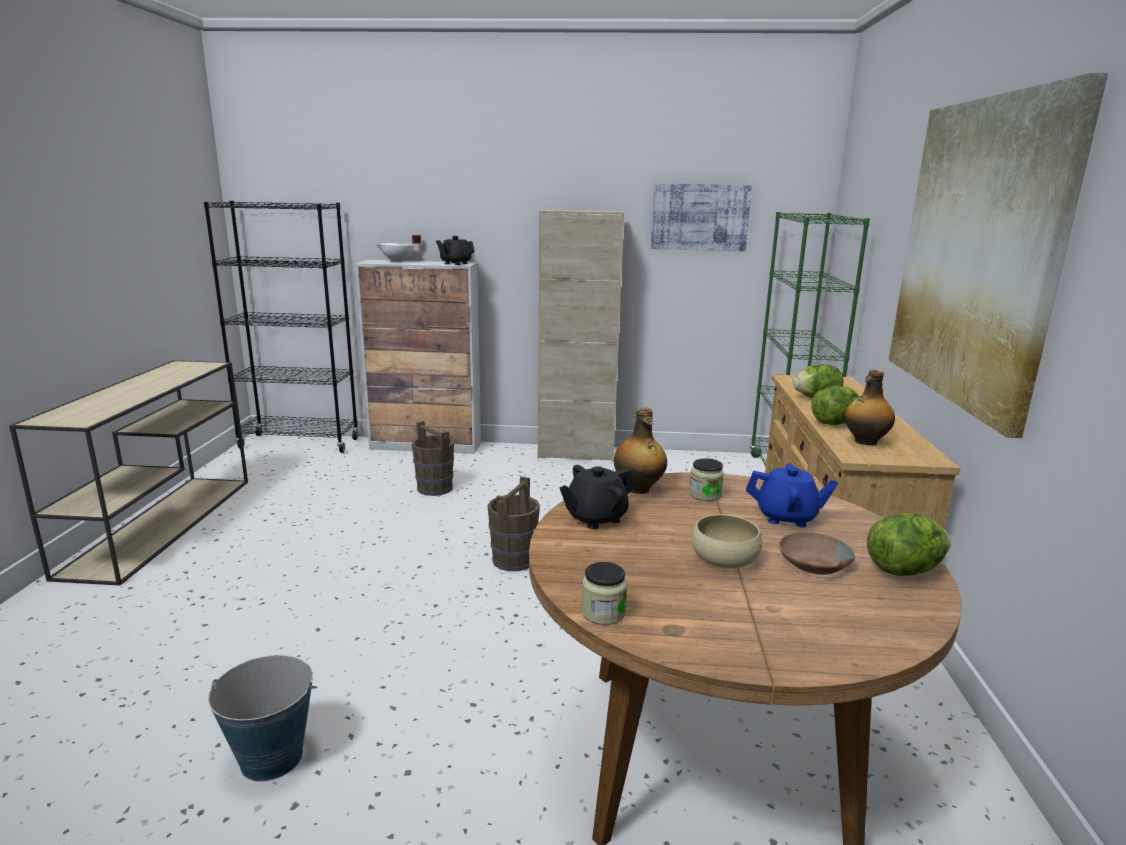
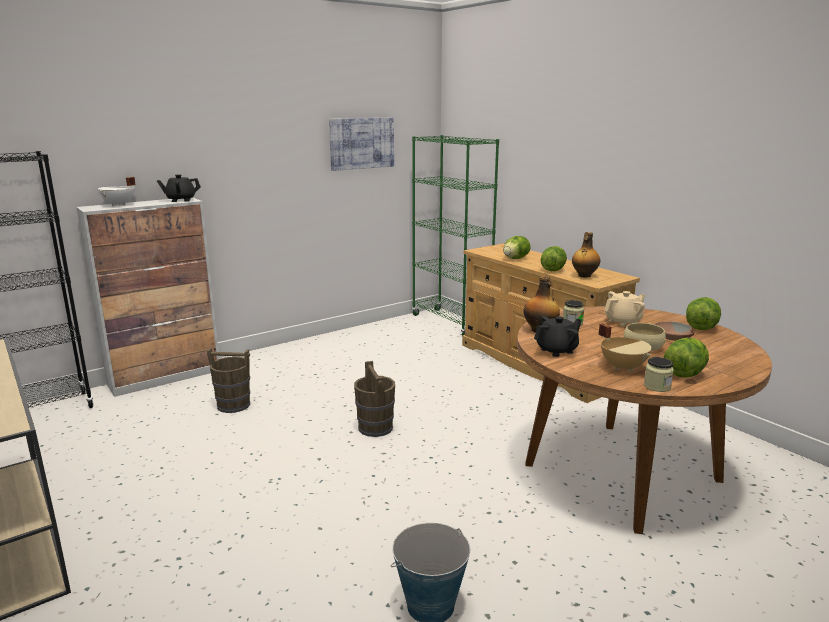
camera: 40 degrees left, 0 degrees up
beige cabinet [538,209,624,461] -> none
black teapot [560,465,634,529] -> black teapot turned 135 degrees counterclockwise [534,316,582,357]
blue teapot [746,463,838,527] -> beige teapot [604,291,645,326]
picture [889,73,1108,438] -> none
none -> beige cooking pot [599,324,652,372]
none -> lettuce [664,338,709,378]

